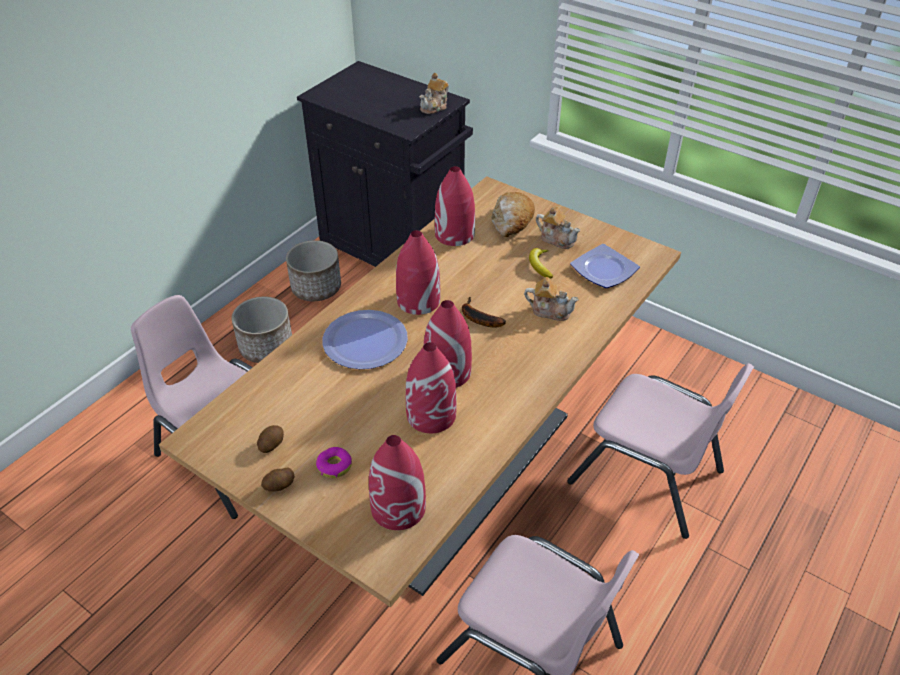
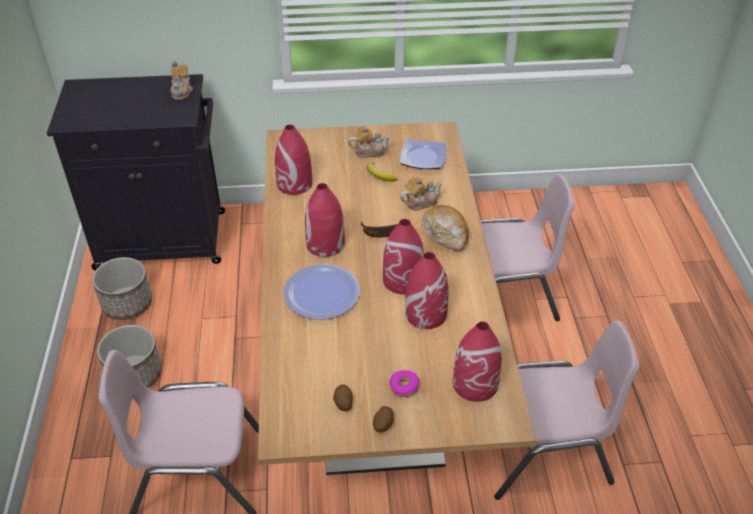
camera: 40 degrees left, 0 degrees up
bread [492,192,535,237] -> bread moved to [421,205,469,251]

